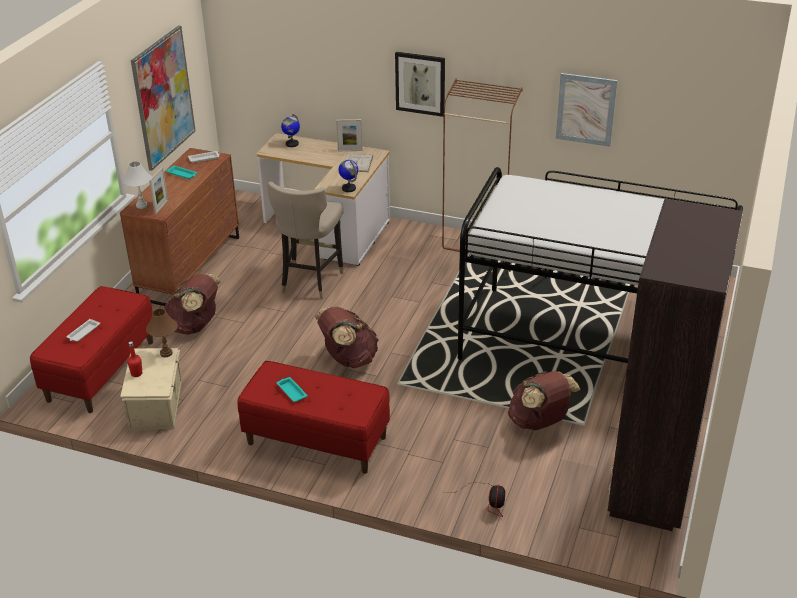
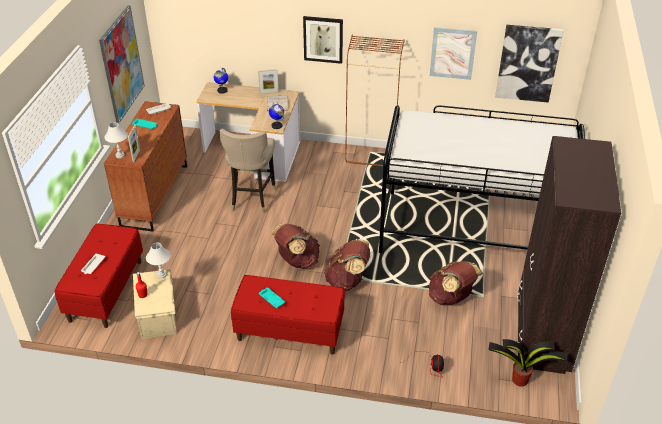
camera: 10 degrees left, 5 degrees up
brown table lamp [146,309,178,357] -> white table lamp [146,243,171,279]
brown backpack [164,273,221,335] -> brown backpack moved to [324,239,370,291]
none -> potted plant [489,339,568,387]
none -> picture [495,25,563,103]

